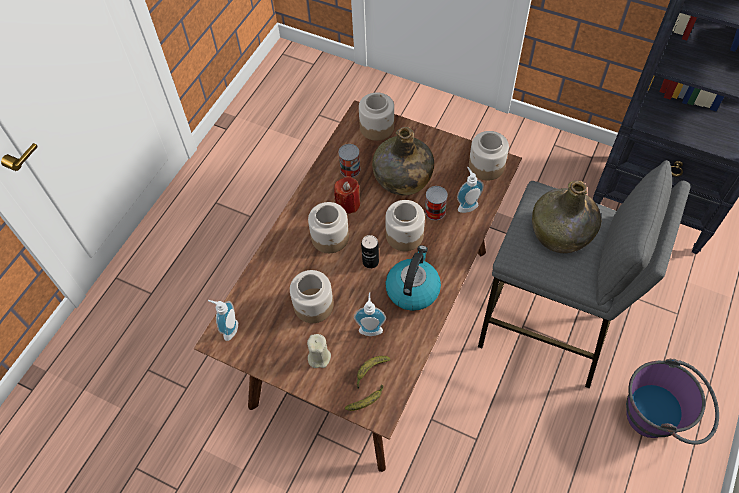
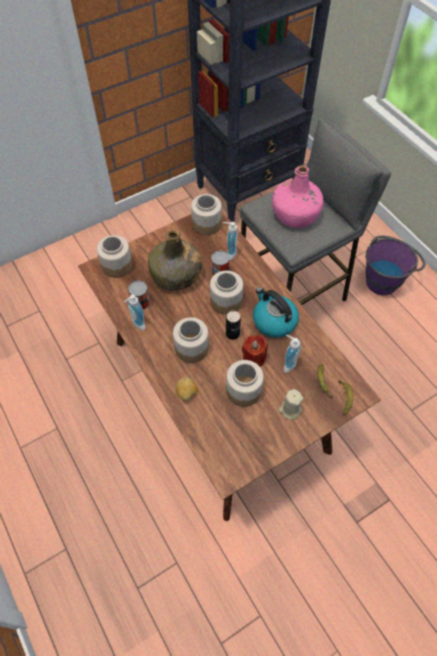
camera: 60 degrees left, 0 degrees up
soap dispenser [208,300,238,341] -> soap dispenser moved to [124,295,146,330]
red candle [334,176,360,214] -> red candle moved to [242,335,268,367]
green bottle [532,180,601,253] -> pink bottle [272,165,324,228]
none -> potato [176,377,198,401]

